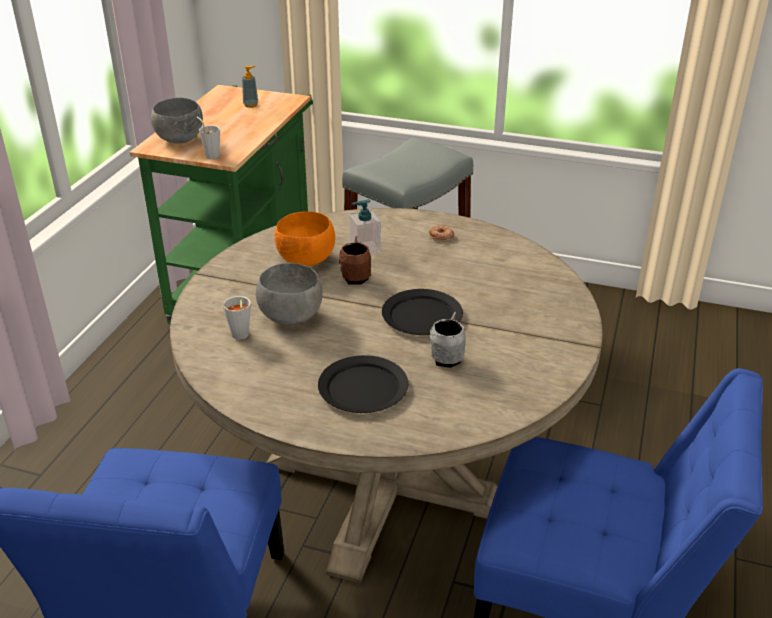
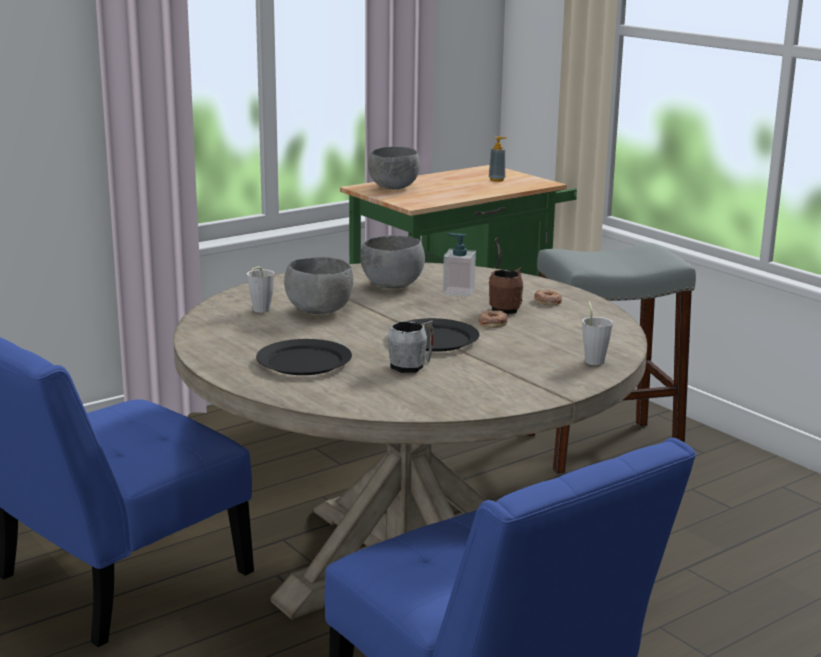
camera: 35 degrees right, 15 degrees down
grey cup [197,117,220,159] -> grey cup moved to [582,302,613,365]
orange bowl [275,211,335,266] -> grey bowl [360,235,425,289]
brown mug [339,236,371,285] -> brown mug moved to [489,268,523,314]
none -> donut [478,310,508,328]

